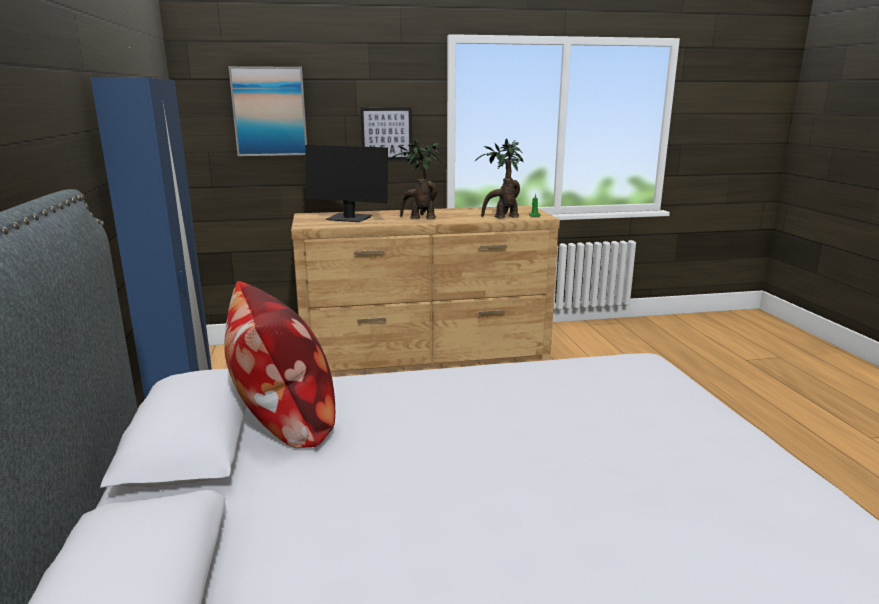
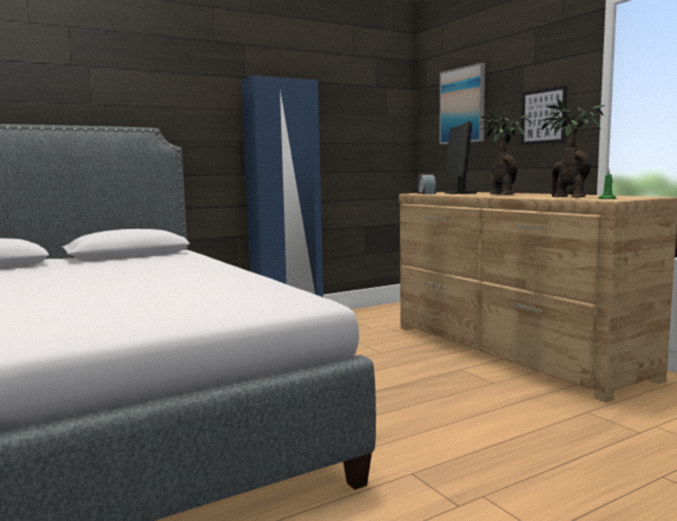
camera: 70 degrees right, 10 degrees down
pillow [224,281,335,448] -> none
none -> alarm clock [418,174,436,194]

